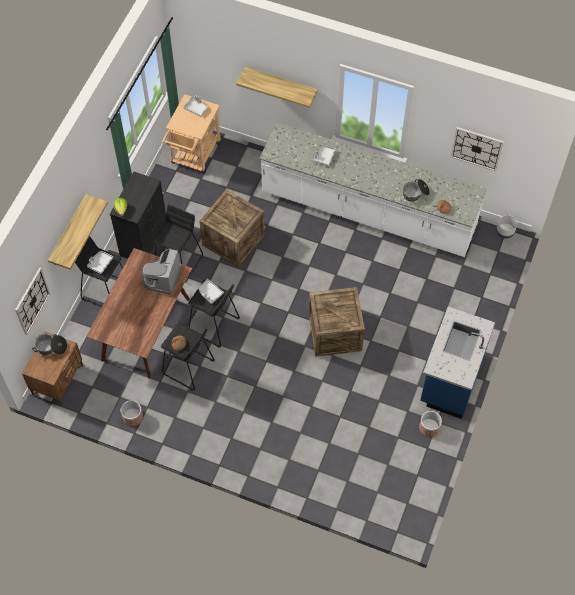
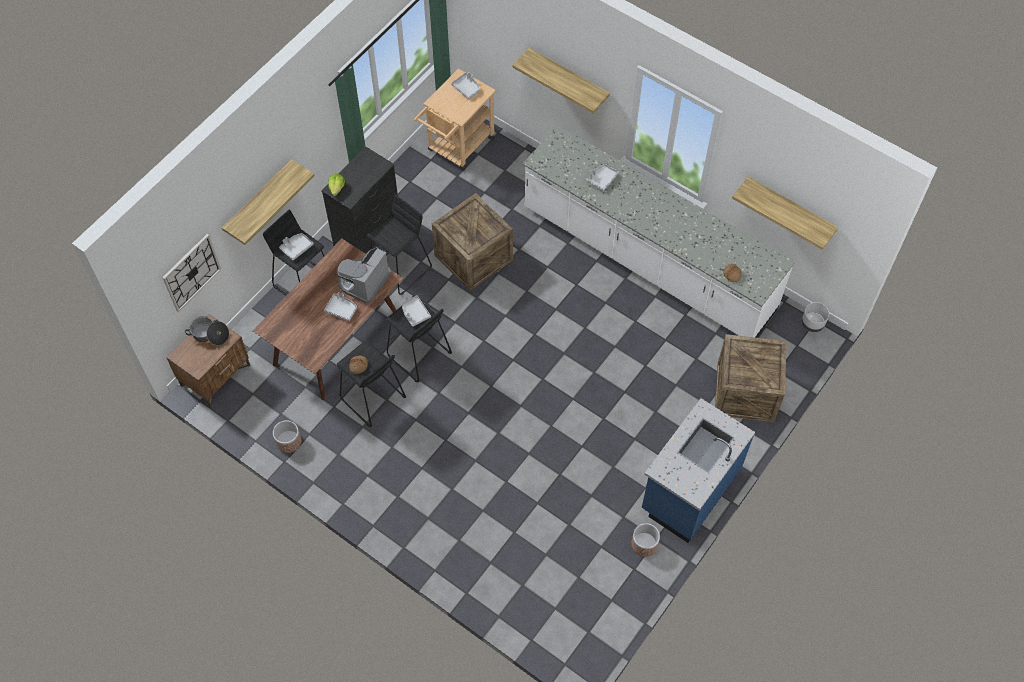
camera: 15 degrees right, 0 degrees up
crate [309,287,365,357] -> crate moved to [715,334,787,422]
cooking pot [403,179,430,202] -> none
wall clock [451,127,504,171] -> shelf [732,176,838,250]
none -> grey tray [324,292,357,321]

